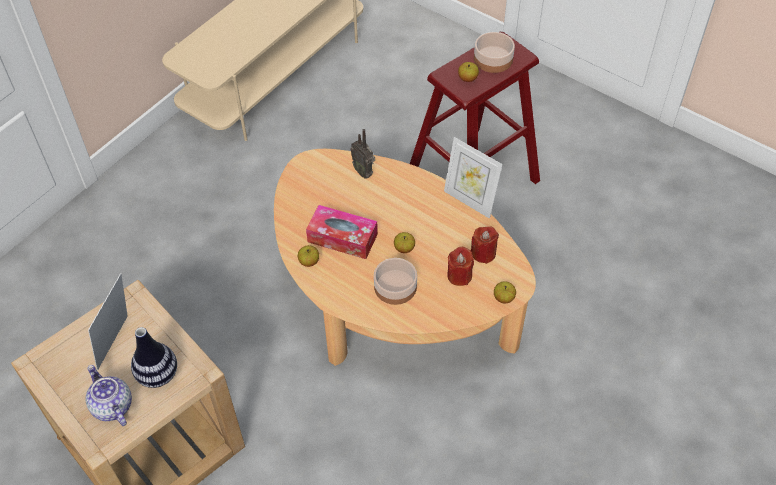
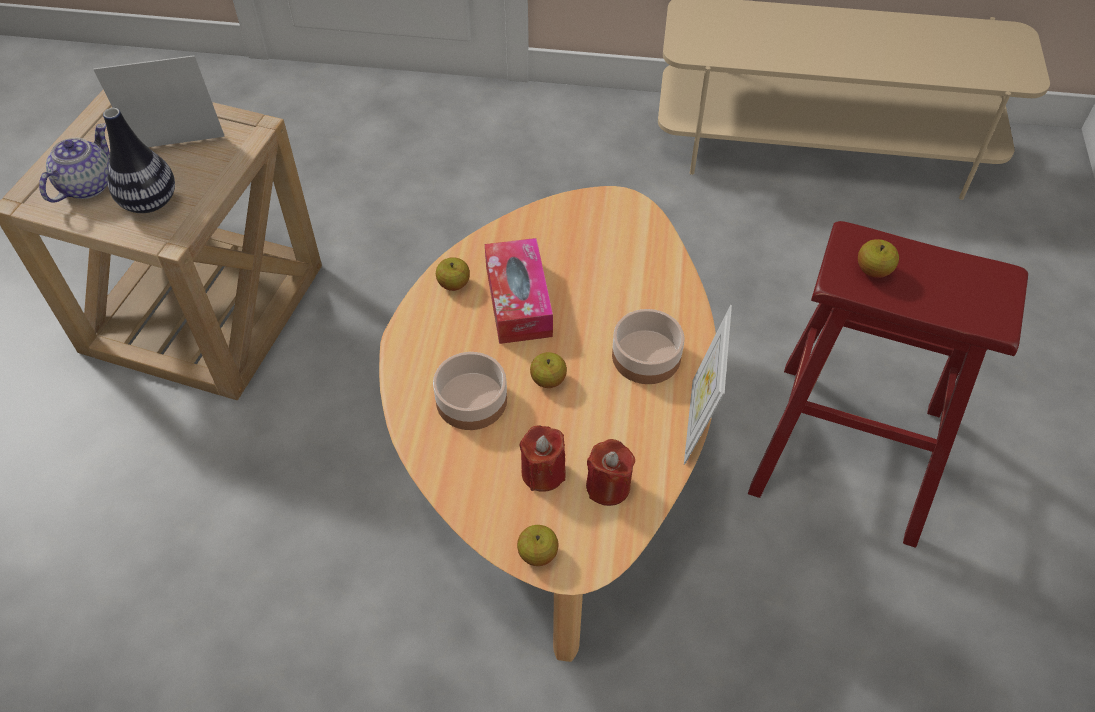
camera: 60 degrees right, 0 degrees up
radio [351,129,375,178] -> none
bowl [474,32,515,73] -> bowl moved to [612,309,684,384]

